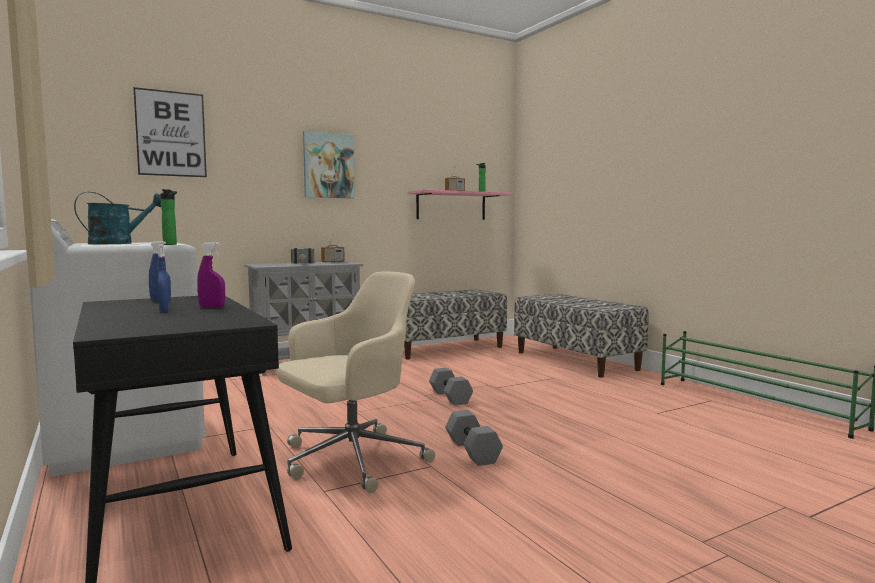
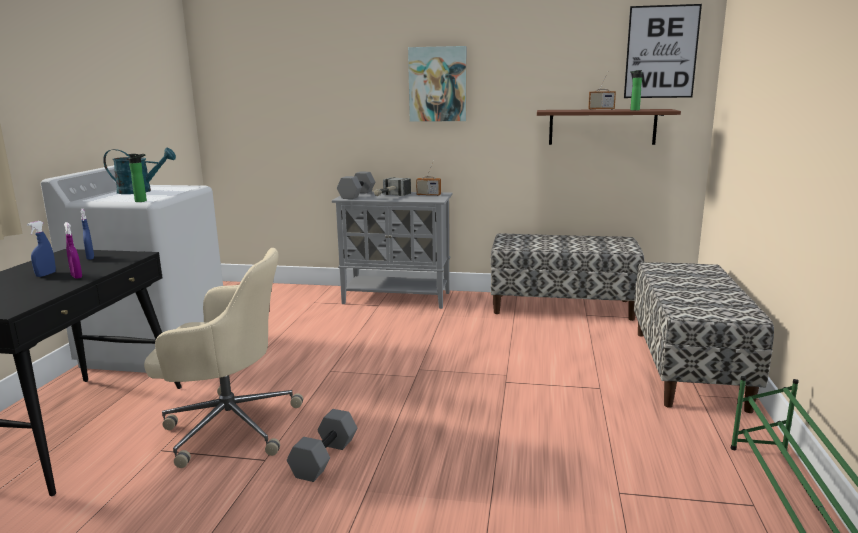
camera: 40 degrees right, 10 degrees up
picture [133,87,207,177] -> picture moved to [624,4,702,98]
pink shelf [407,189,511,220] -> brown shelf [537,109,681,145]
grey dumbbell [429,368,473,405] -> grey dumbbell moved to [337,171,375,199]

